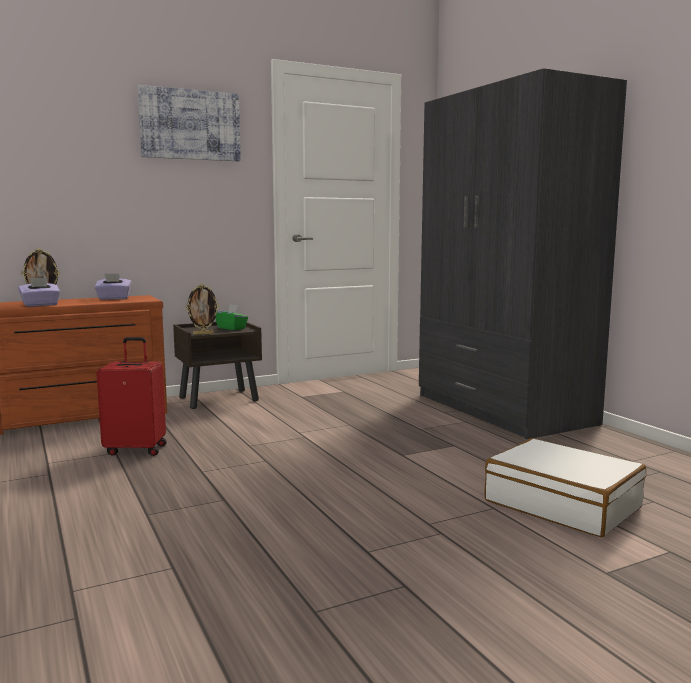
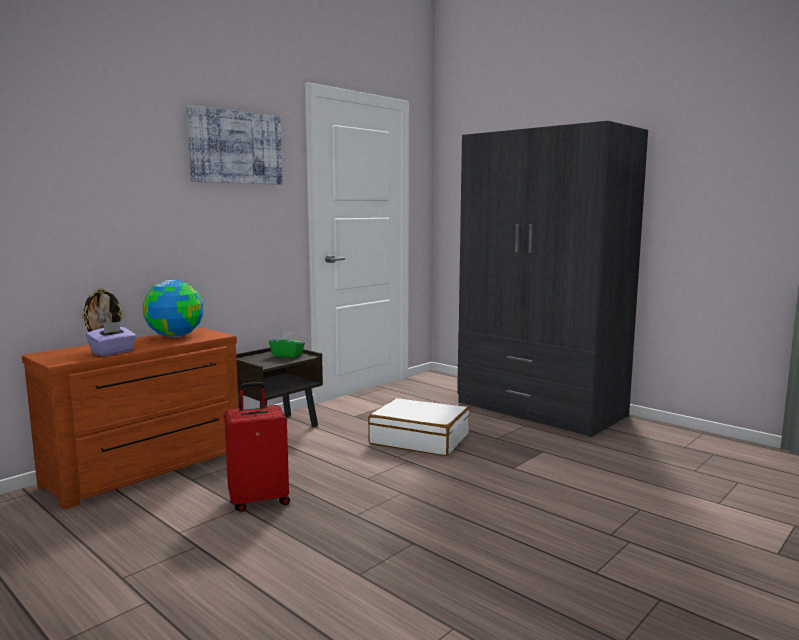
camera: 20 degrees left, 0 degrees up
purple tissue box [95,273,131,300] -> globe [143,280,204,338]
picture frame [186,284,219,335] -> none
white suitcase [484,438,646,537] -> white suitcase moved to [368,398,469,456]

